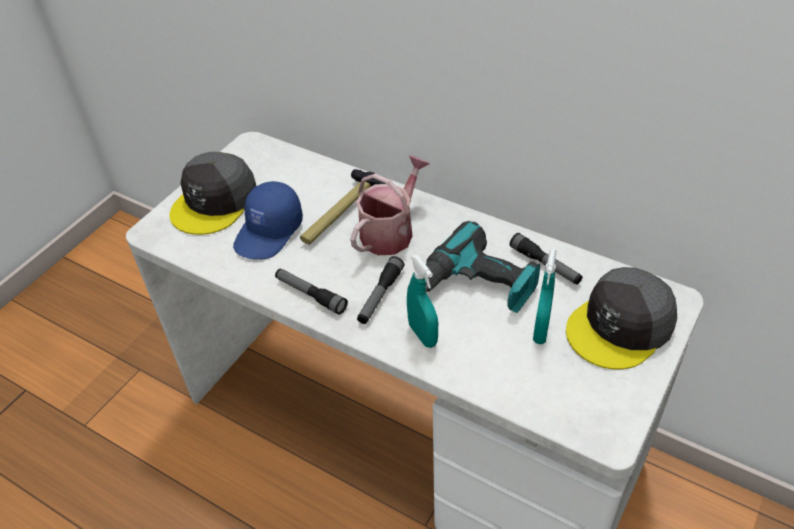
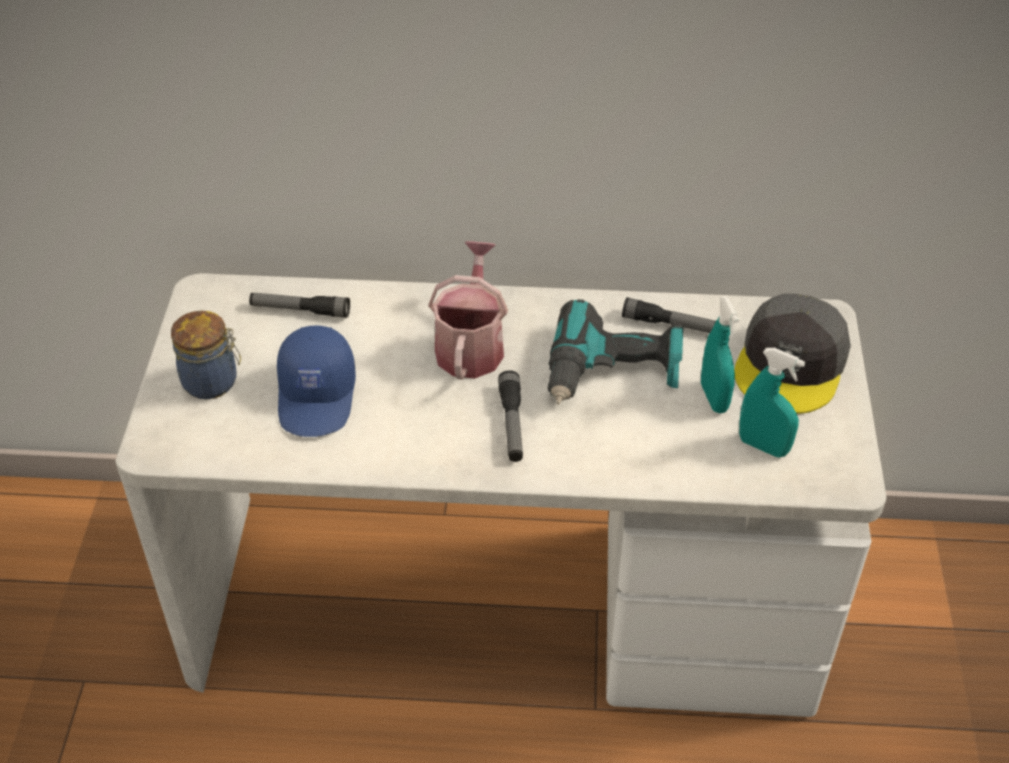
camera: 30 degrees left, 0 degrees up
grey cap [170,152,256,235] -> jar [171,311,241,399]
flashlight [275,269,348,315] -> flashlight moved to [249,293,350,318]
hammer [300,169,386,245] -> none
turquoise spray bottle [407,255,438,348] -> turquoise spray bottle moved to [739,348,805,457]

